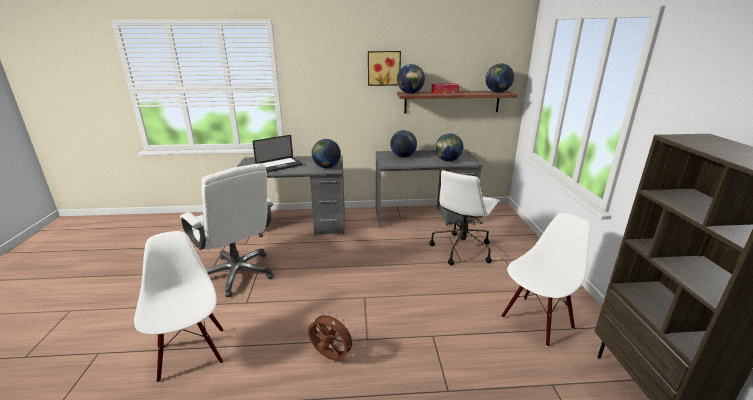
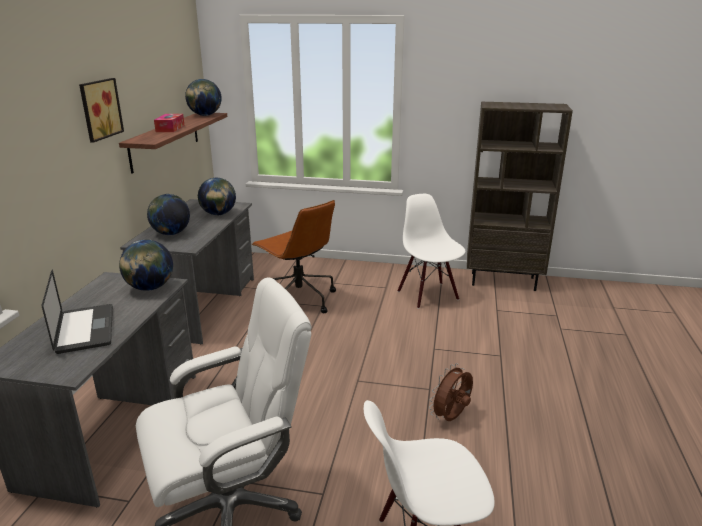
camera: 75 degrees left, 0 degrees up
globe [397,64,425,94] -> none
white office chair [429,170,499,265] -> brown office chair [252,200,336,313]

